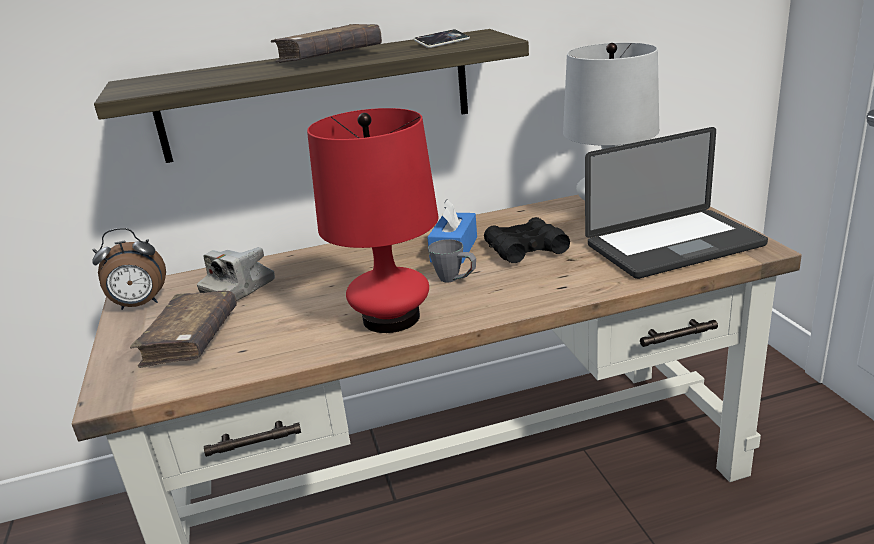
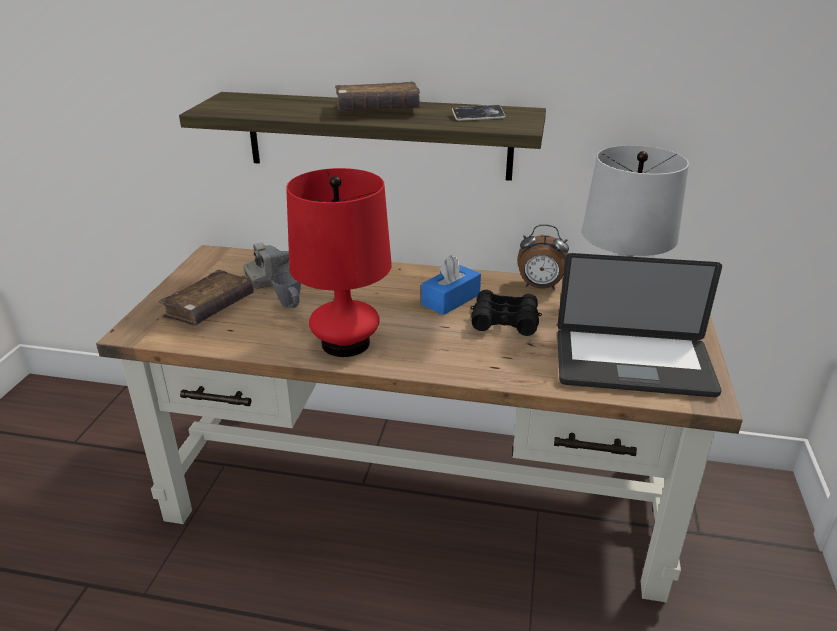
camera: 25 degrees right, 5 degrees up
alarm clock [92,228,166,310] -> alarm clock moved to [517,224,569,289]
grey mug [428,239,476,282] -> grey mug moved to [272,271,301,308]

